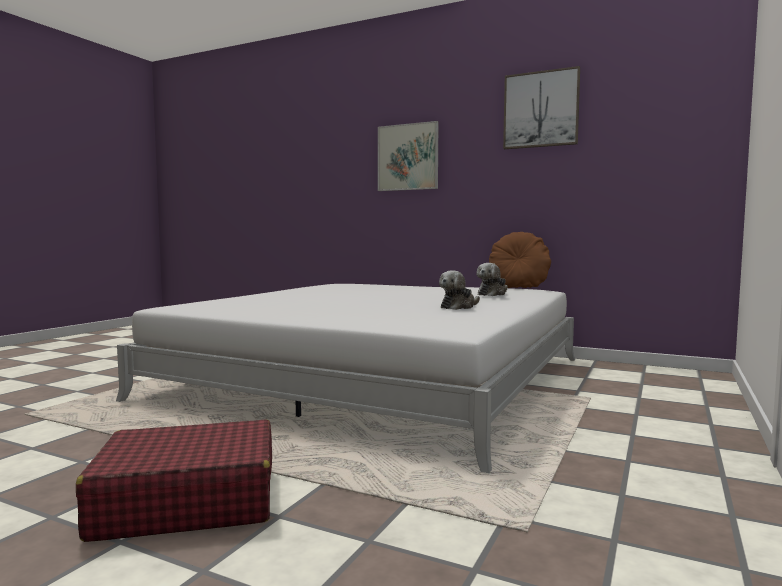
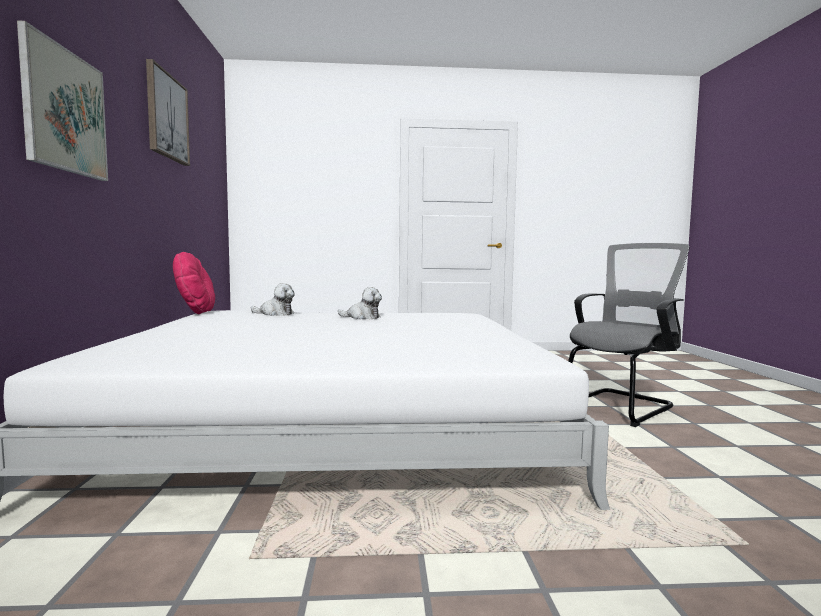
camera: 120 degrees left, 0 degrees up
red suitcase [76,419,272,542] -> chair [568,243,690,427]
brown pillow [489,232,551,288] -> pink pillow [173,252,215,314]

